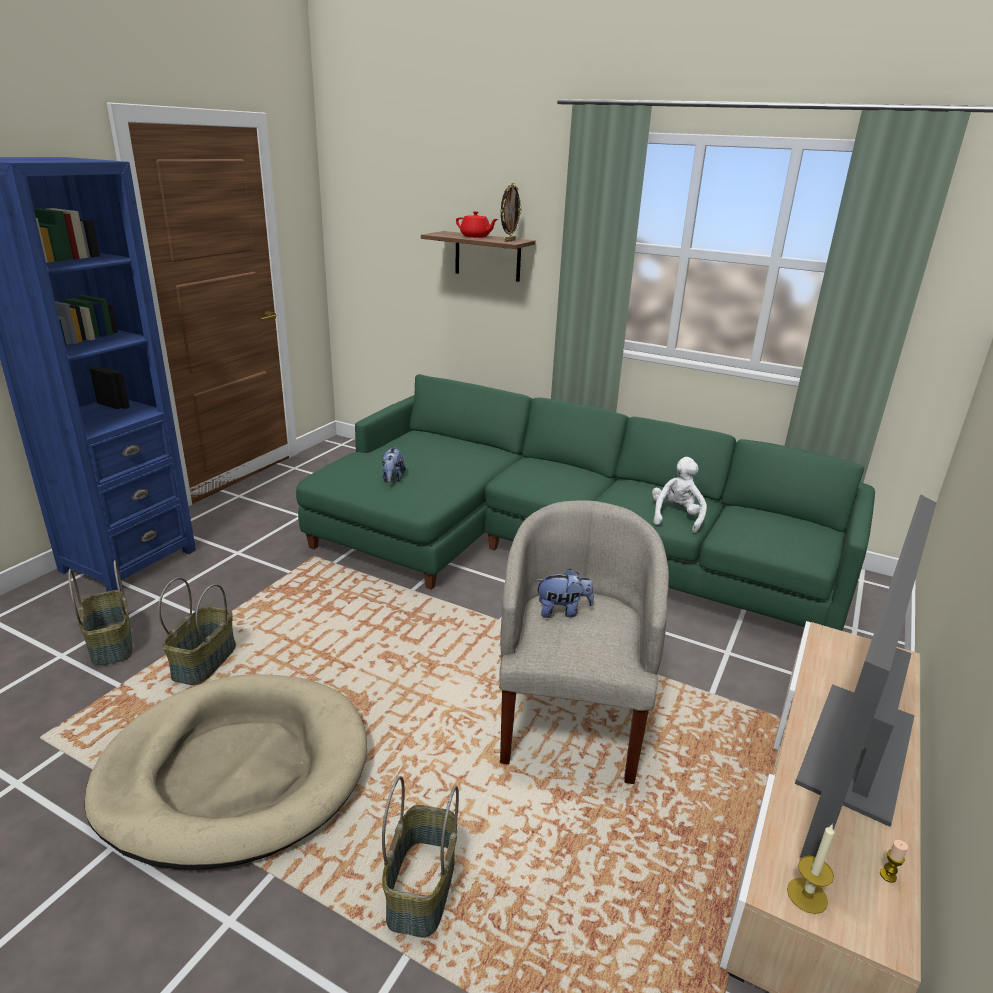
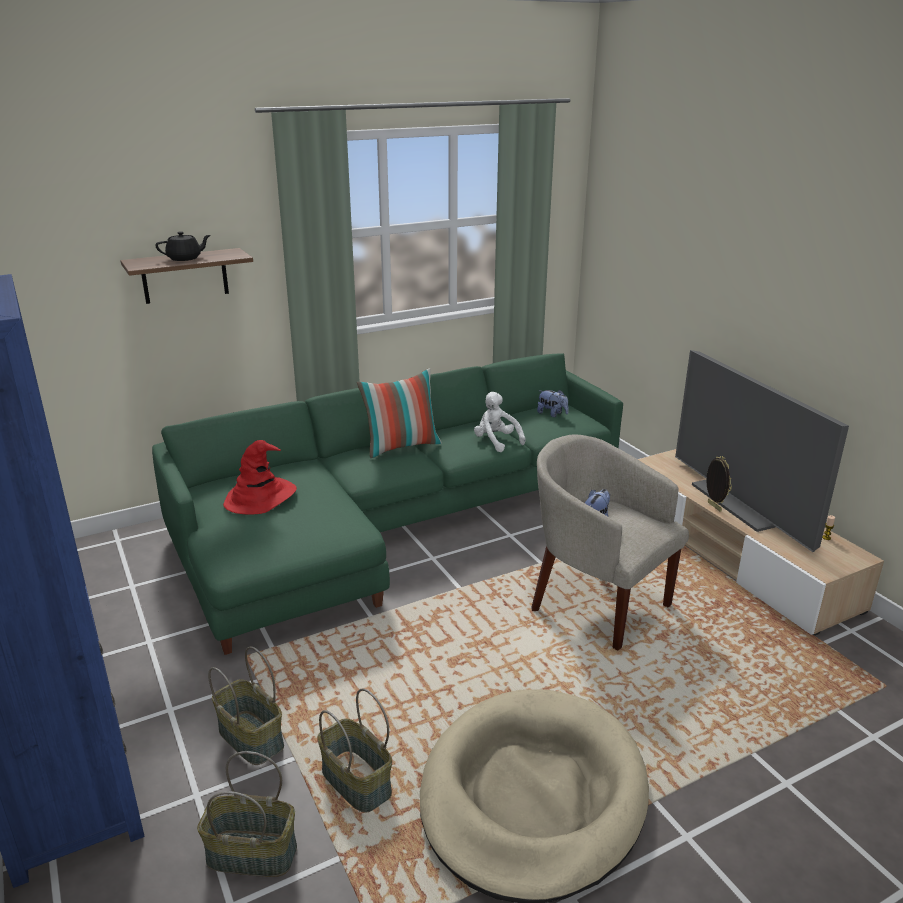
camera: 55 degrees left, 0 degrees up
plush toy [382,447,406,482] -> plush toy moved to [537,390,569,417]
basket [382,776,459,938] -> basket moved to [208,647,284,765]
red teapot [456,211,498,238] -> black teapot [155,231,211,261]
picture frame [501,183,522,242] -> picture frame moved to [706,456,732,512]
candle [787,825,835,914] -> none
none -> red hat [223,440,297,514]
none -> pillow [357,368,442,458]

